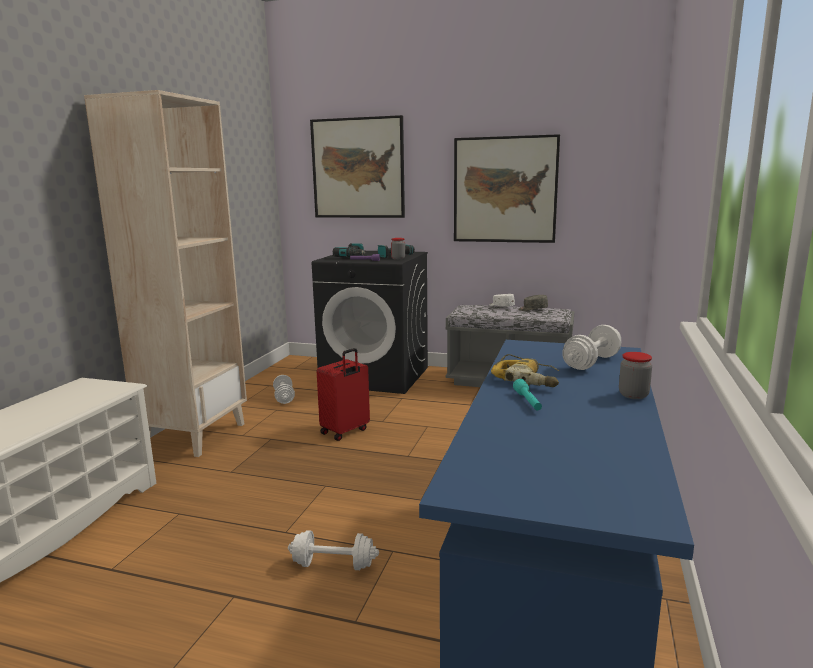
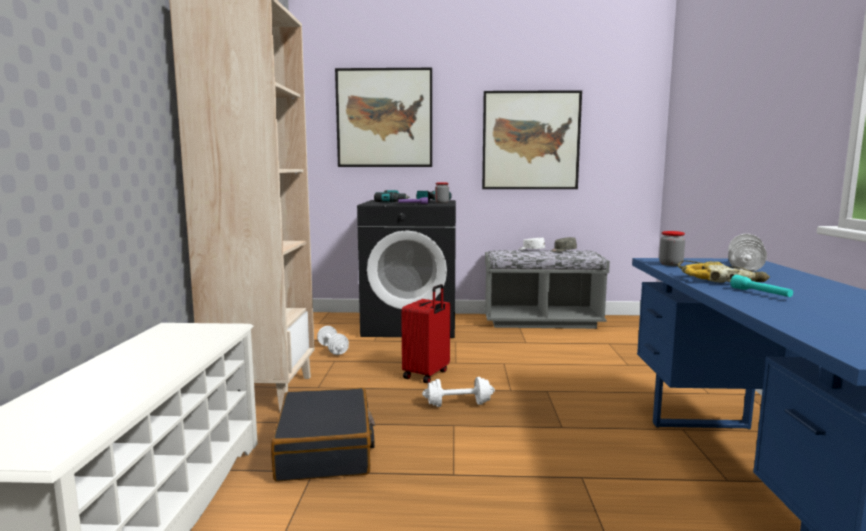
camera: 15 degrees left, 5 degrees down
white dumbbell [288,530,379,570] -> white dumbbell moved to [422,377,495,407]
jar [619,352,652,399] -> jar moved to [659,231,685,266]
none -> black suitcase [271,388,375,482]

